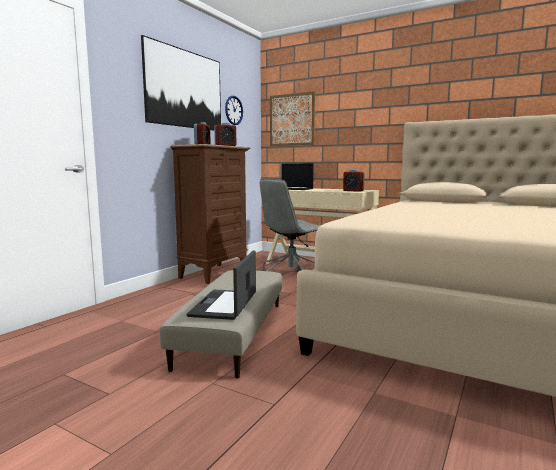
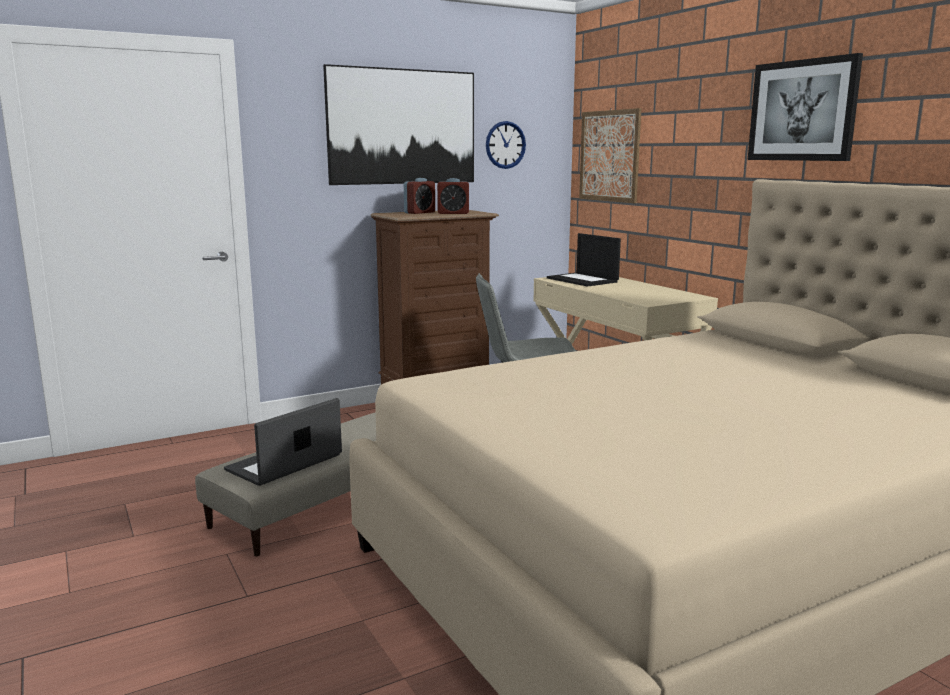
camera: 30 degrees right, 5 degrees up
alarm clock [343,170,365,192] -> none
none -> picture [748,53,863,161]

